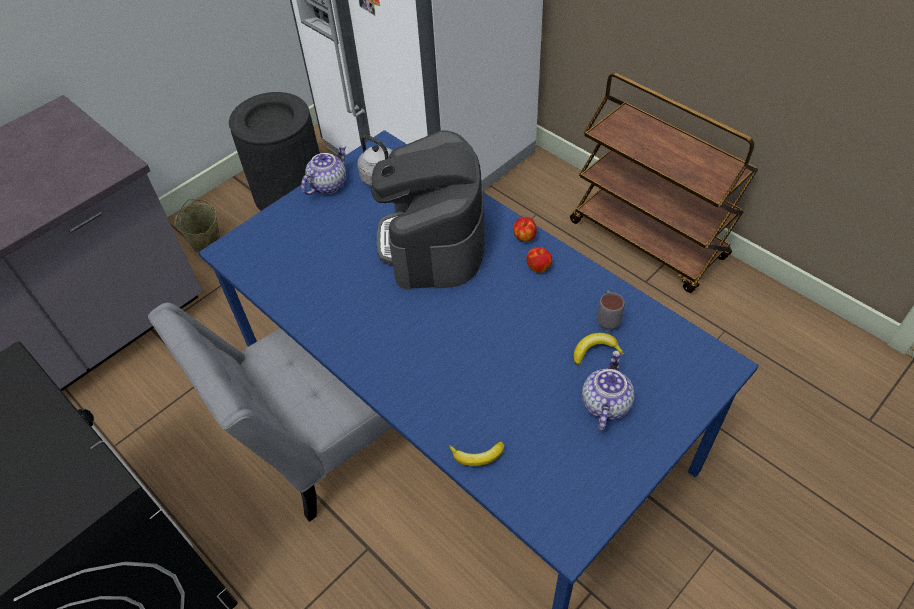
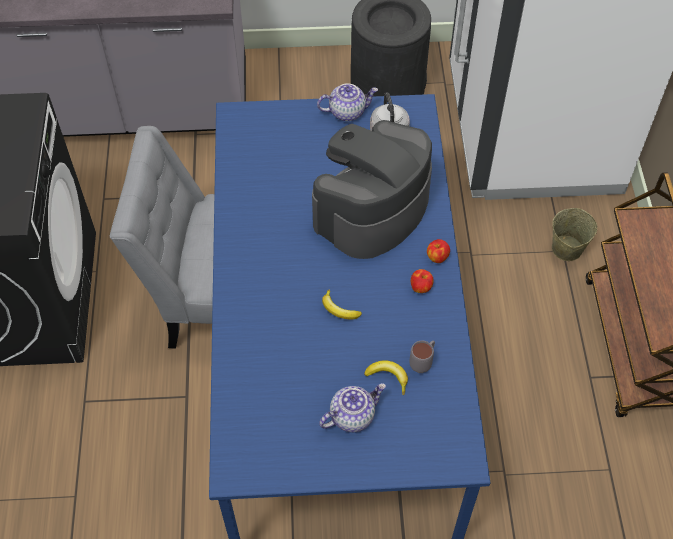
camera: 40 degrees right, 5 degrees up
beige bucket [175,199,220,253] -> beige bucket moved to [552,208,597,261]
banana [449,441,504,466] -> banana moved to [322,289,362,320]

